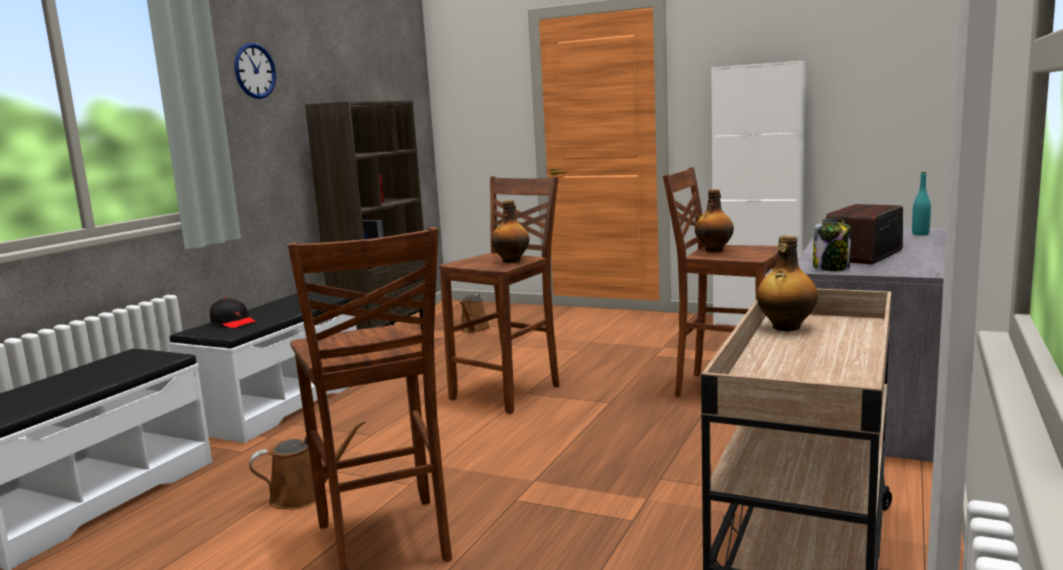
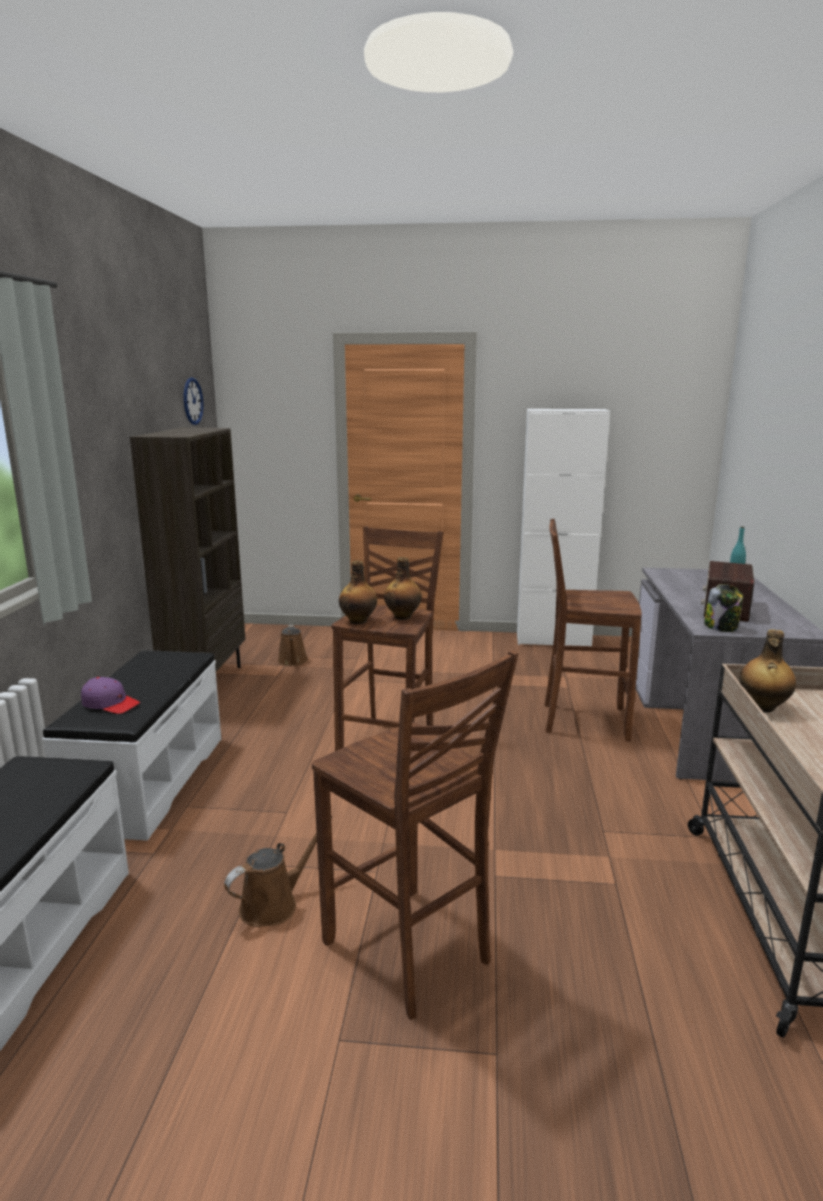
camera: 20 degrees left, 5 degrees up
black cap [210,298,256,328] -> purple cap [81,677,140,714]
wall clock [235,43,276,99] -> wall clock moved to [184,378,203,425]
bottle [695,189,734,252] -> bottle moved to [339,560,377,624]

